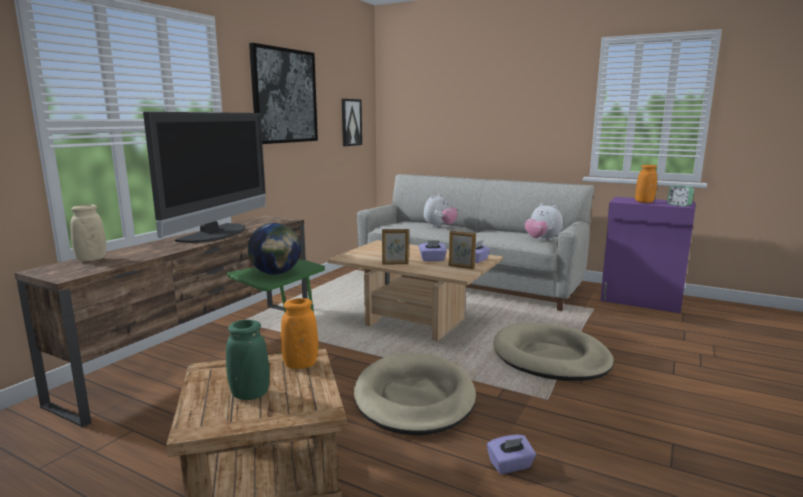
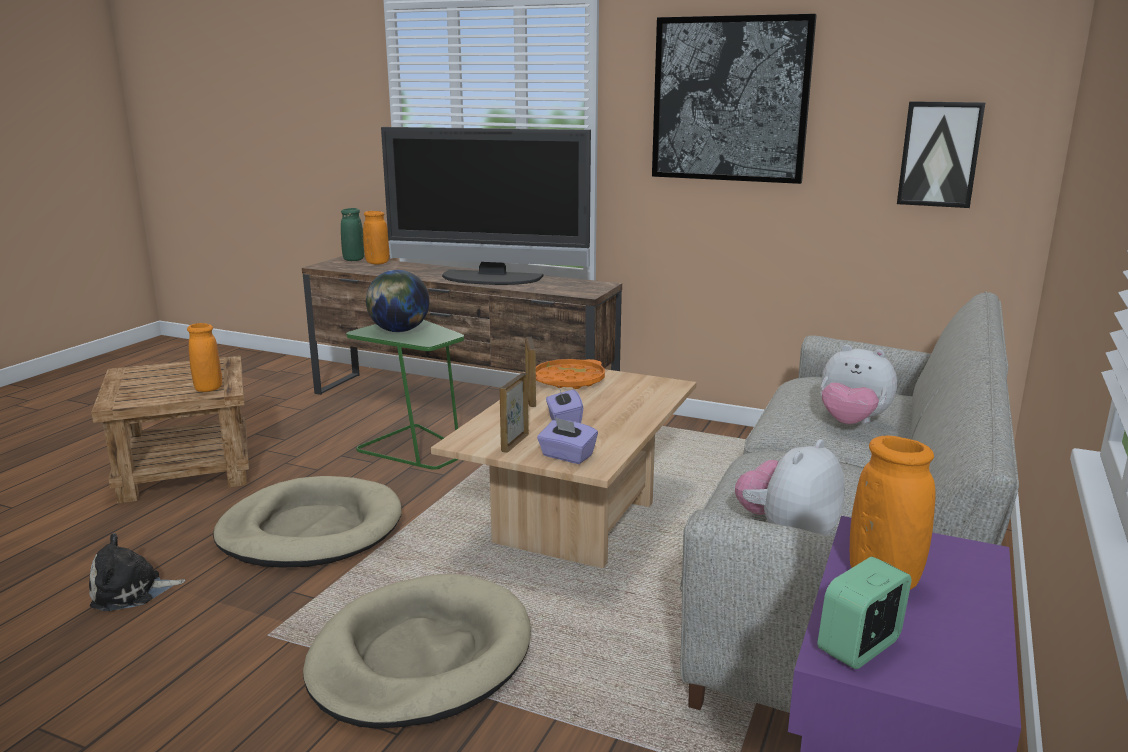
camera: 85 degrees right, 5 degrees up
beige vase [70,205,106,261] -> orange vase [363,211,389,264]
green vase [226,320,270,400] -> green vase moved to [341,208,364,261]
purple tissue box [487,435,536,474] -> plush toy [89,533,185,611]
none -> orange tray [536,359,605,389]

